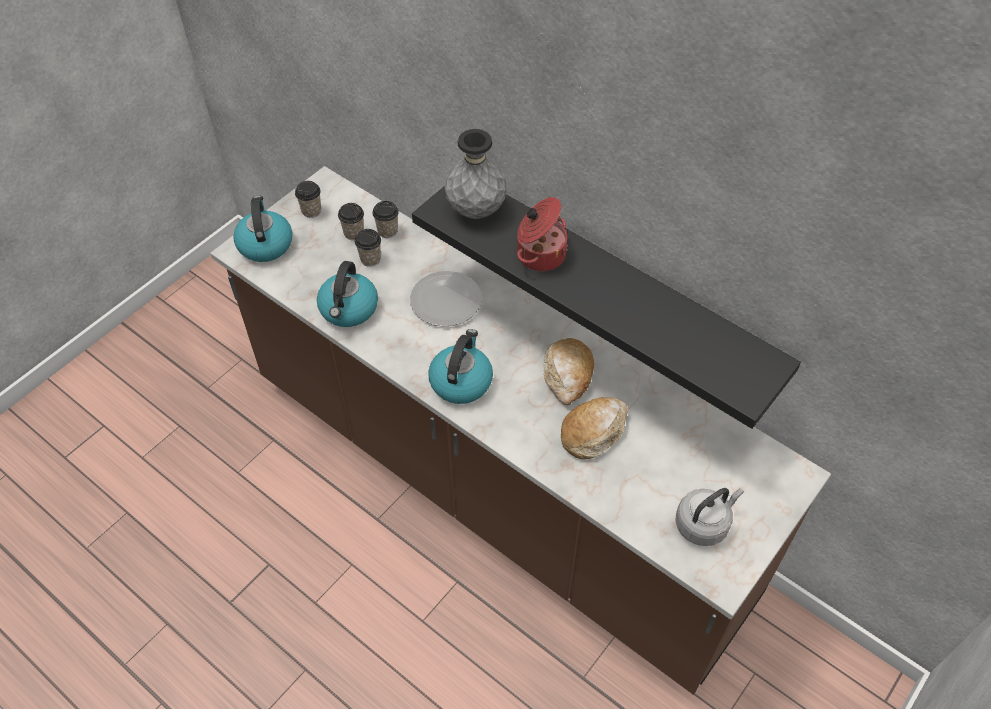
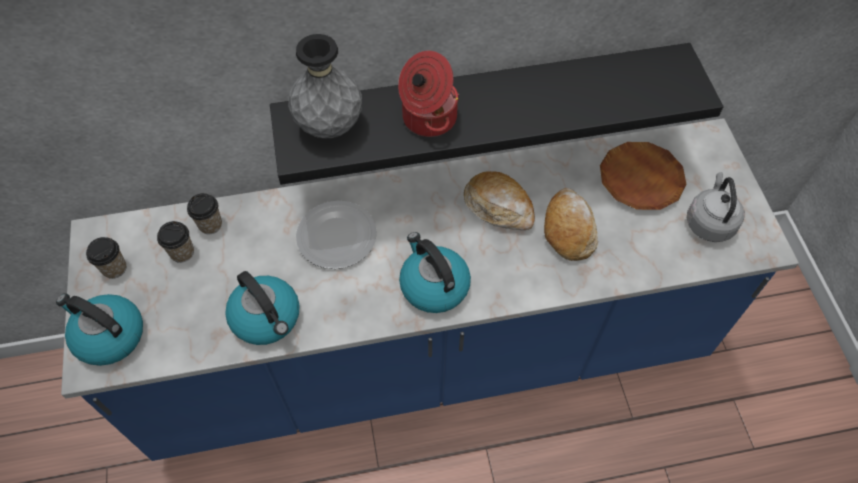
camera: 50 degrees left, 5 degrees up
brown counter [210,166,831,695] -> blue counter [61,118,799,461]
cup [355,229,381,267] -> none
none -> brown plate [600,142,687,210]

